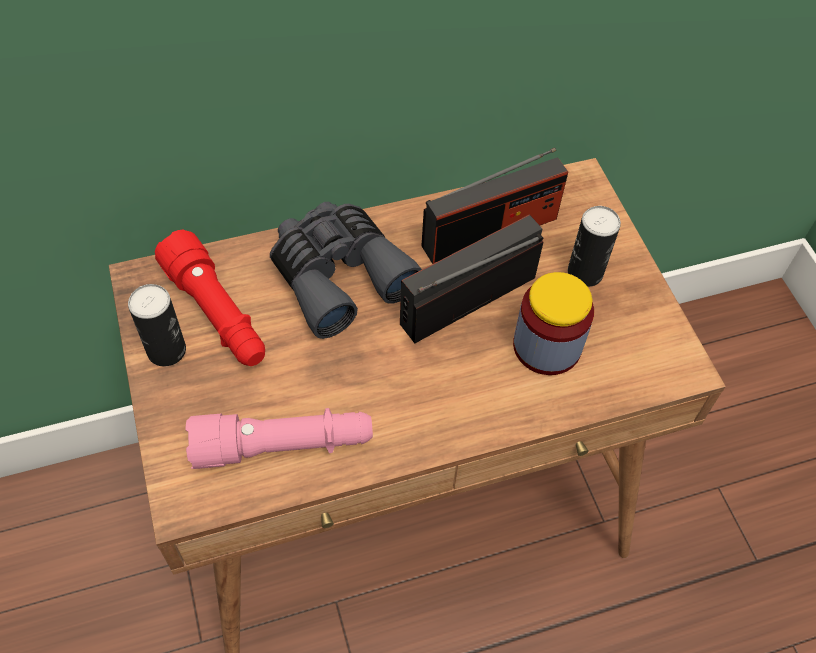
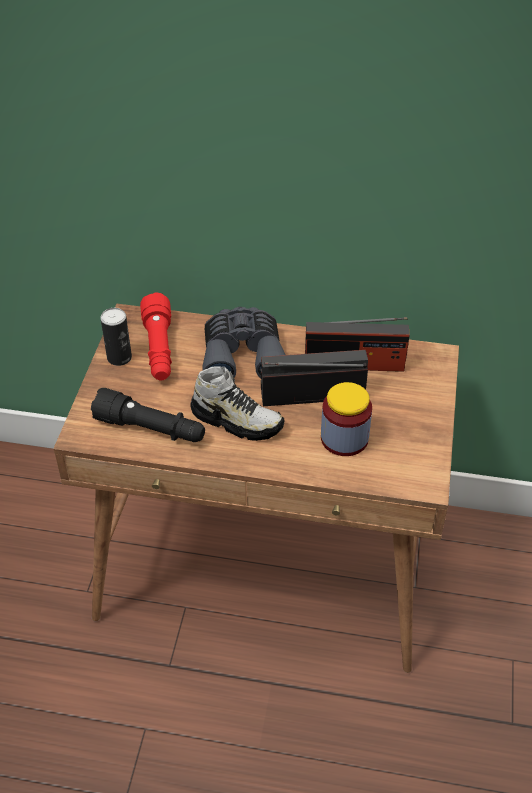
camera: 30 degrees right, 10 degrees down
pink flashlight [185,408,373,469] -> black flashlight [91,388,205,442]
can [568,206,621,287] -> none
none -> shoe [190,366,285,441]

